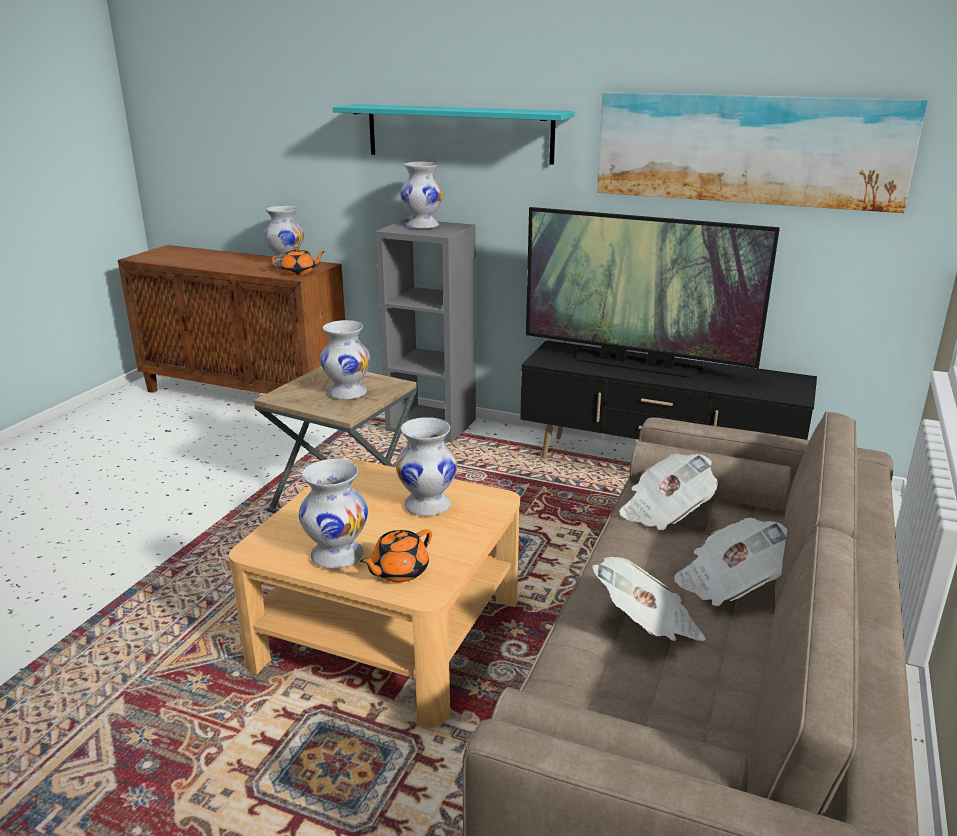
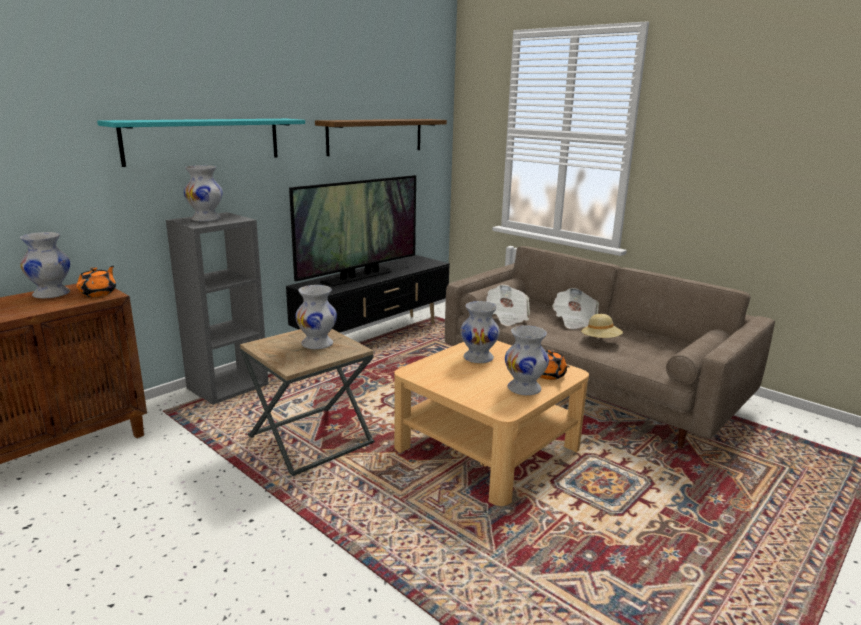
camera: 70 degrees left, 5 degrees down
newspaper [592,557,706,641] -> beige hat [581,314,623,338]
picture [597,92,927,213] -> shelf [315,119,447,156]

